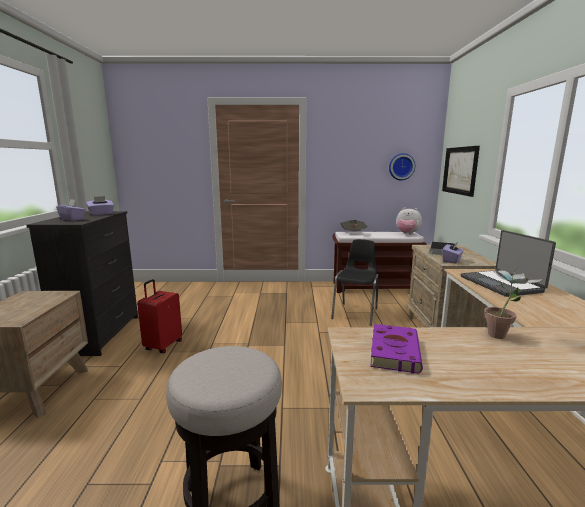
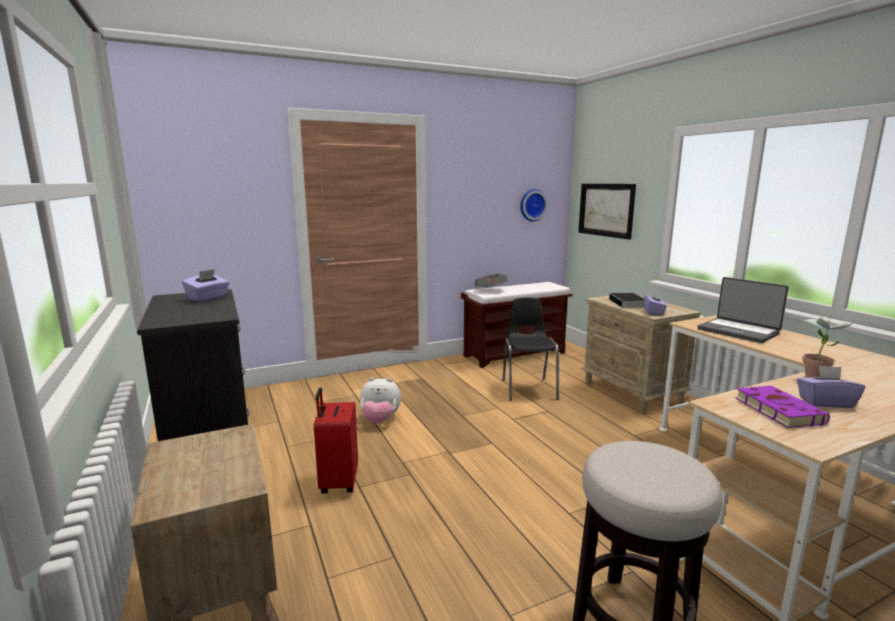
camera: 25 degrees left, 0 degrees up
purple tissue box [56,199,86,221] -> purple tissue box moved to [797,365,865,408]
plush toy [396,207,422,234] -> plush toy moved to [360,377,401,424]

